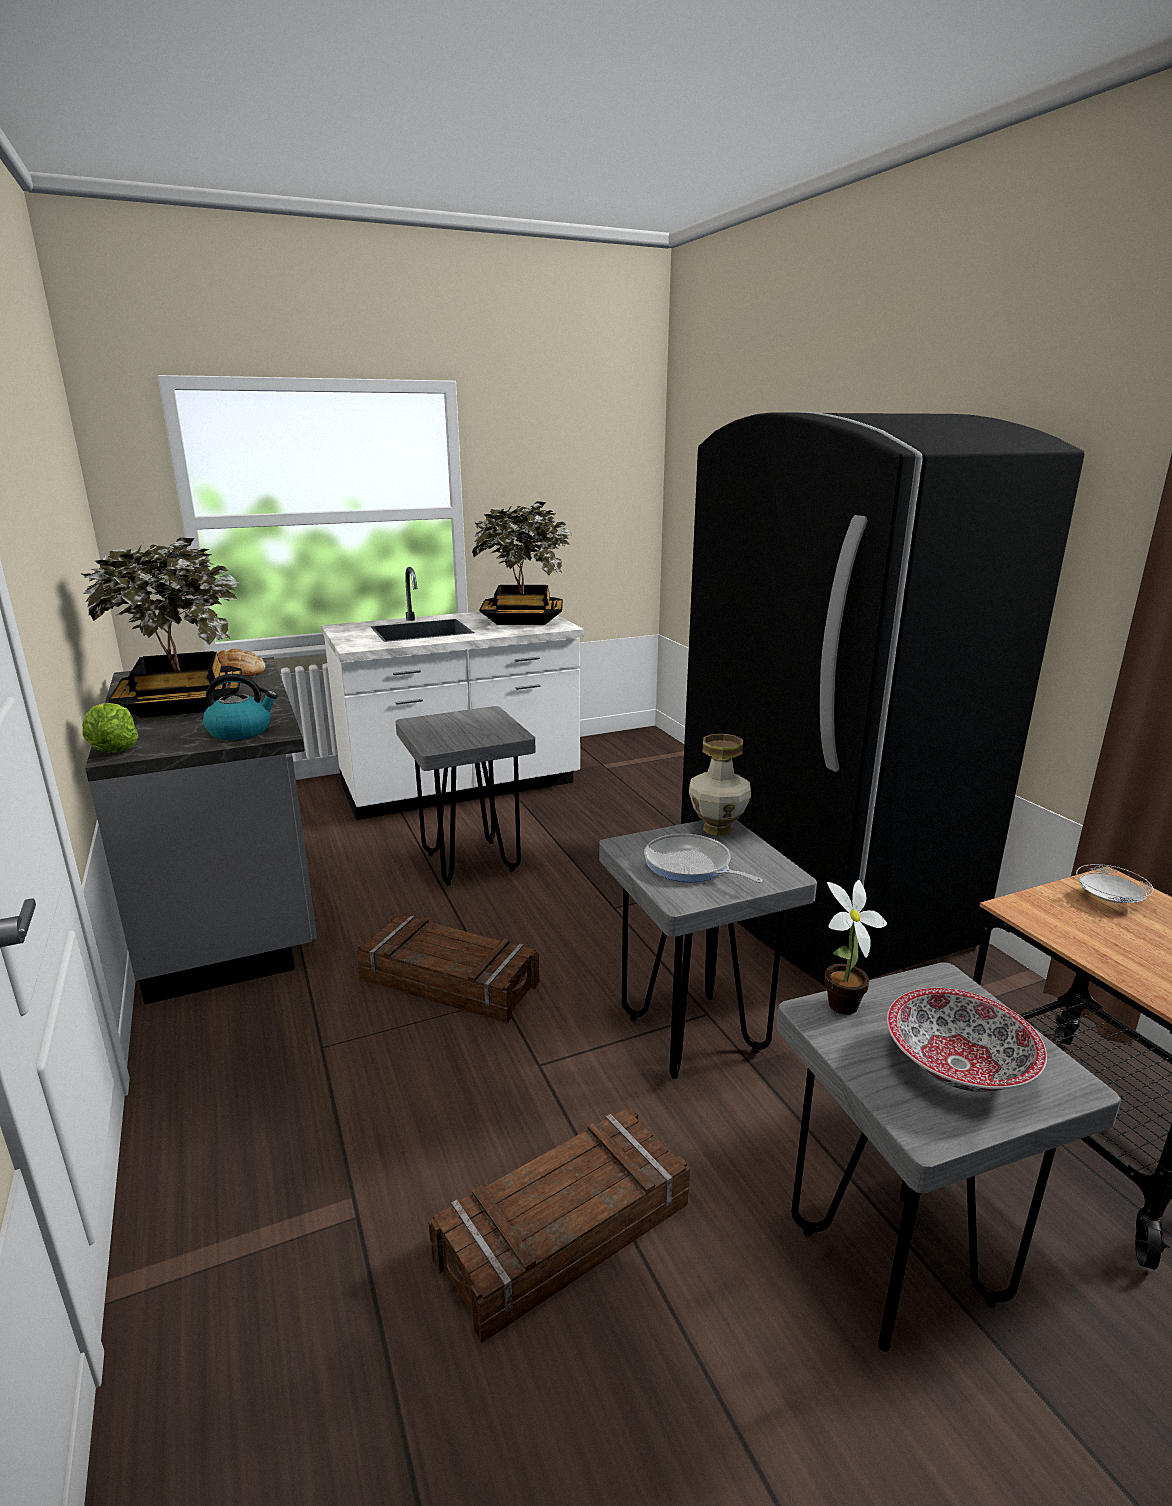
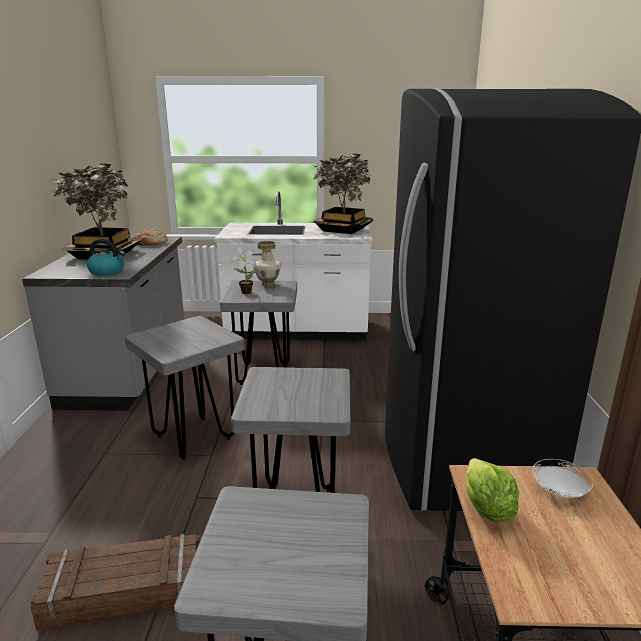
camera: 25 degrees right, 0 degrees up
lettuce [82,703,138,753] -> lettuce moved to [466,458,519,522]
crate [357,914,539,1023] -> grey stool [125,316,245,460]
frying pan [644,834,763,883] -> none
vase [689,734,751,836] -> vase moved to [253,241,281,287]
potted plant [824,880,887,1015] -> potted plant moved to [230,248,257,294]
bowl [887,988,1047,1092] -> none

